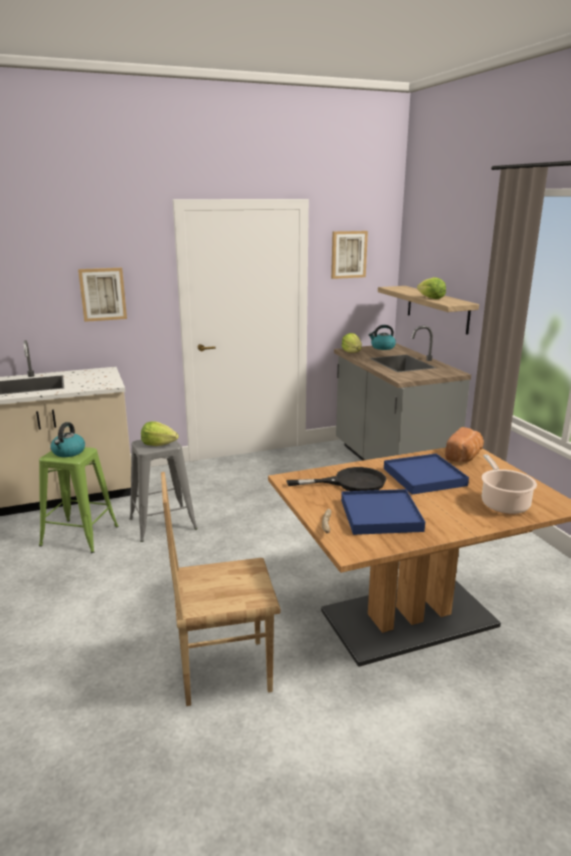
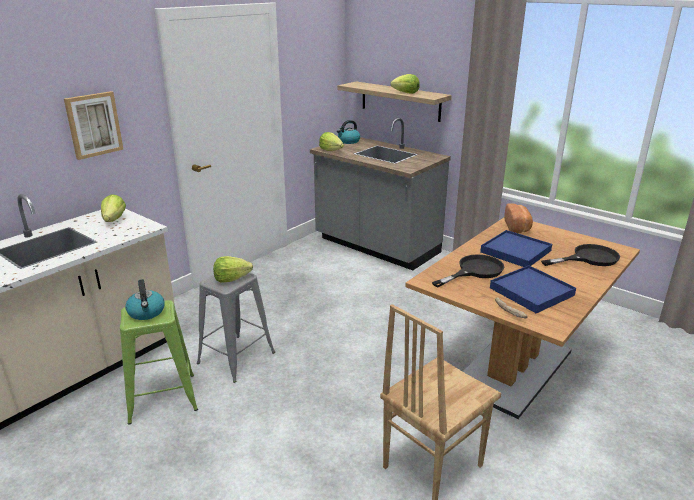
camera: 30 degrees left, 5 degrees up
picture [331,231,368,279] -> none
cooking pot [482,455,537,514] -> black frying pan [541,244,620,266]
none -> lettuce [101,194,126,222]

